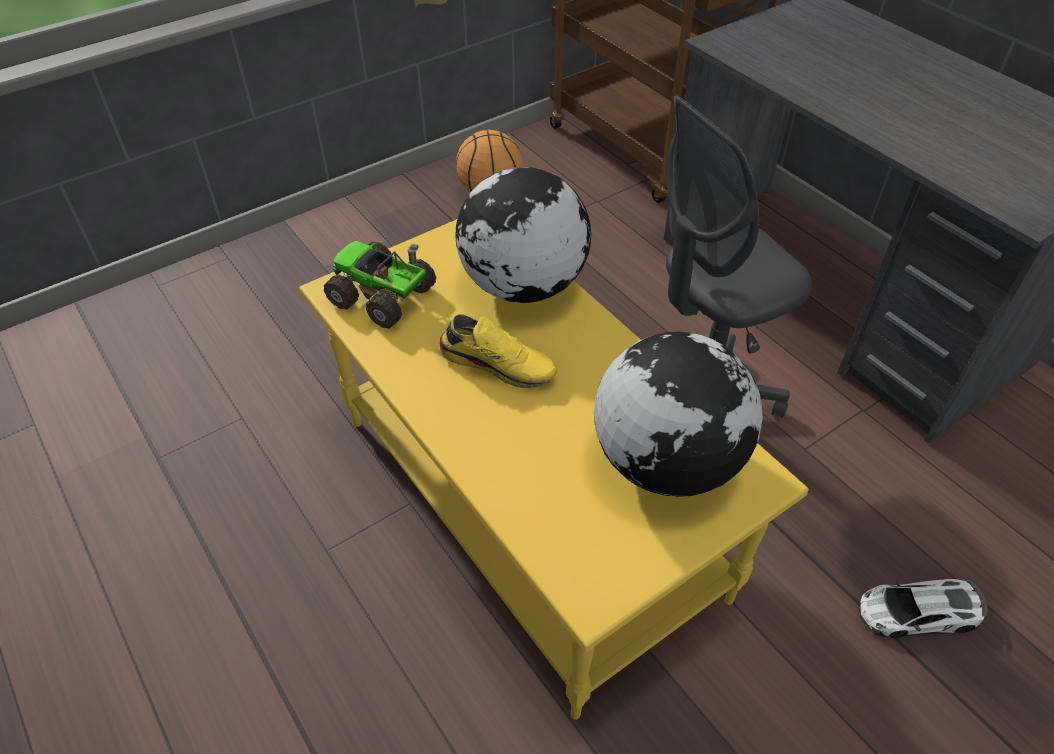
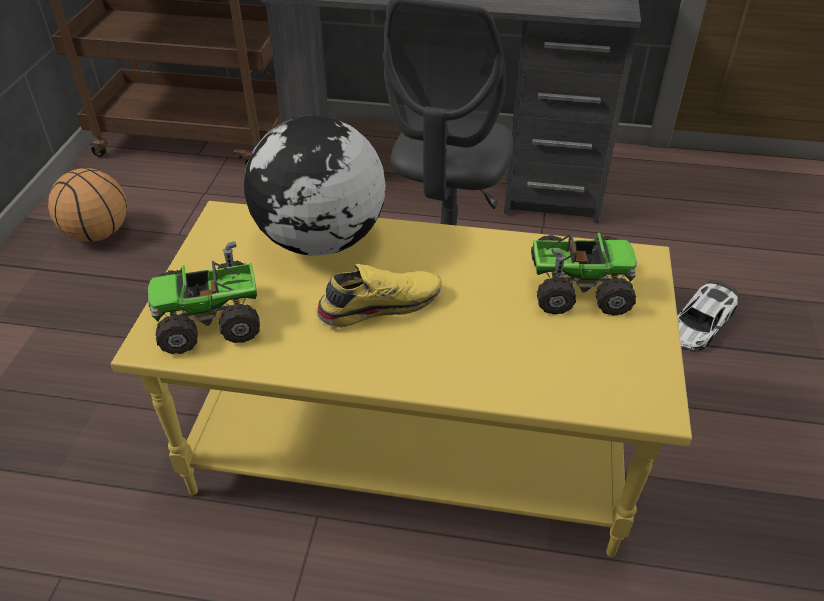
camera: 45 degrees left, 5 degrees down
globe [594,332,763,497] -> toy truck [531,232,637,316]

